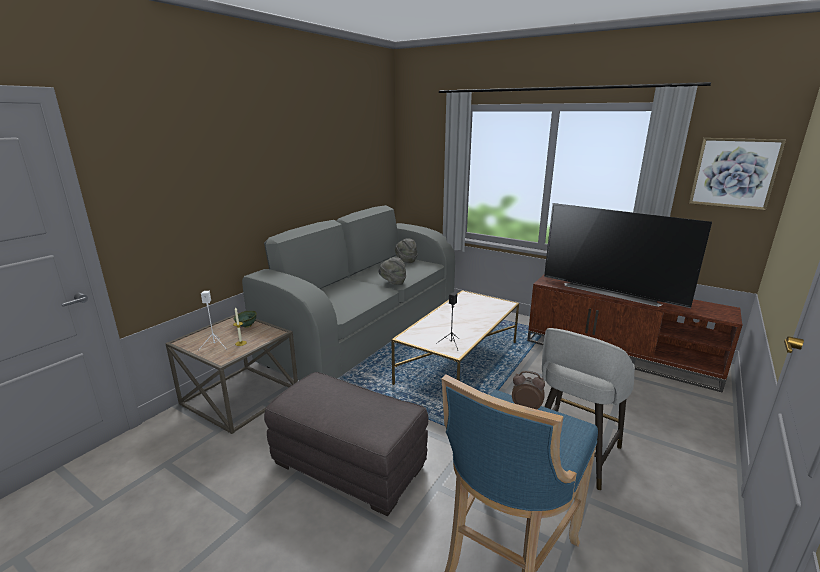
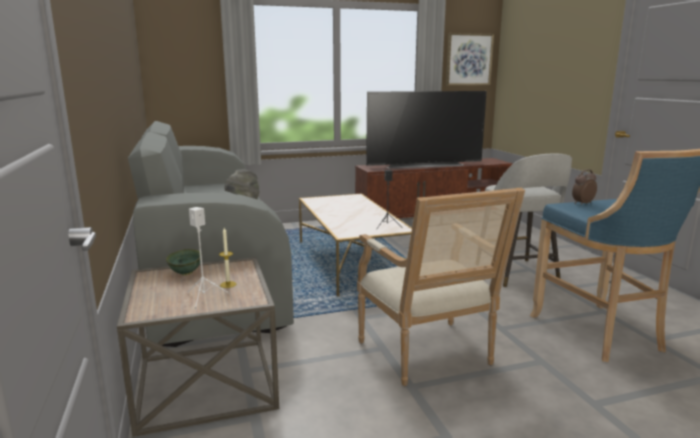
camera: 50 degrees left, 5 degrees down
grey ottoman [264,372,429,516] -> armchair [357,188,525,386]
grey hat [395,238,418,263] -> none

